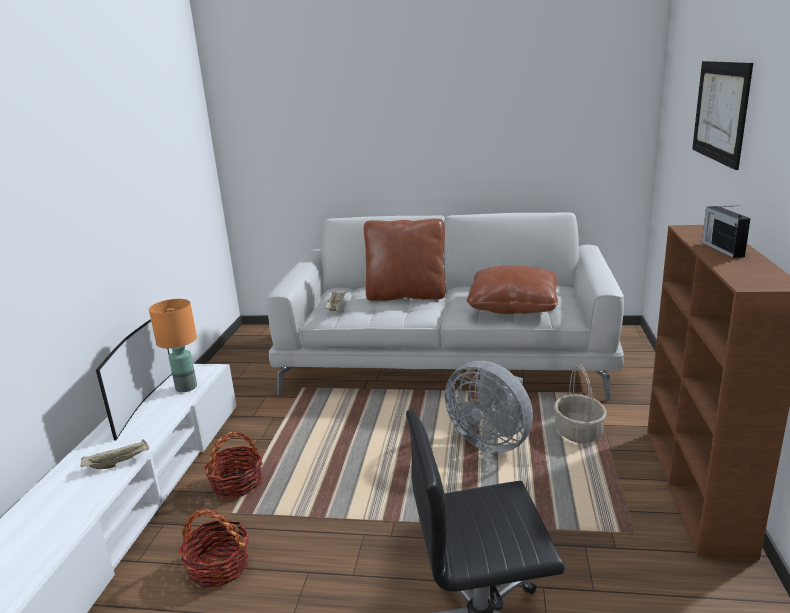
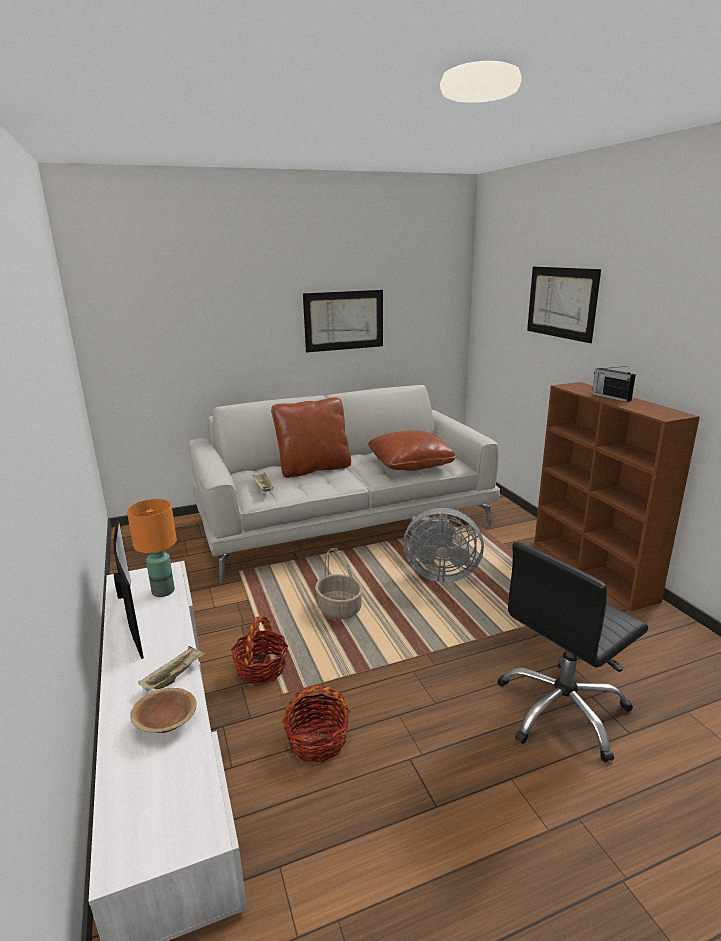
camera: 30 degrees left, 0 degrees up
basket [554,364,607,443] -> basket moved to [315,548,363,619]
none -> brown bowl [130,688,197,733]
none -> picture [303,290,383,353]

